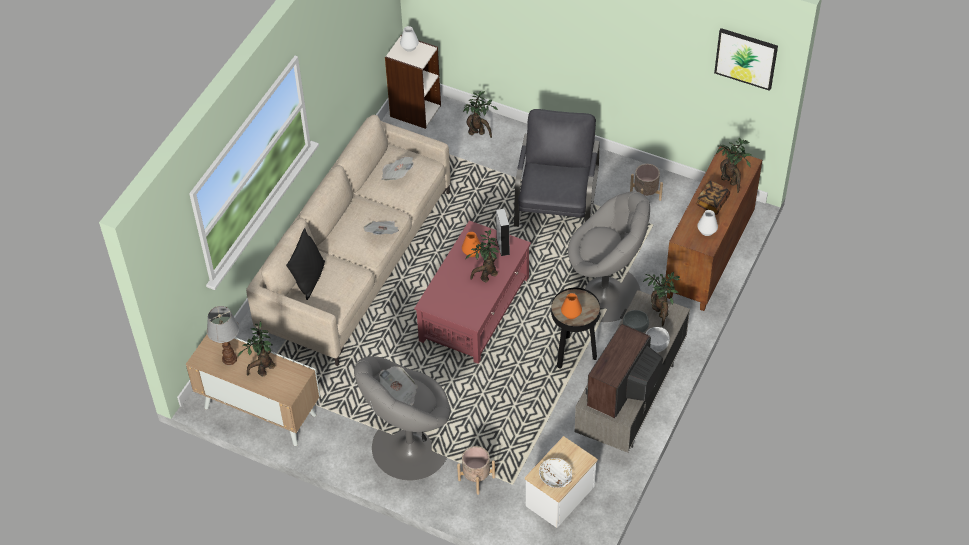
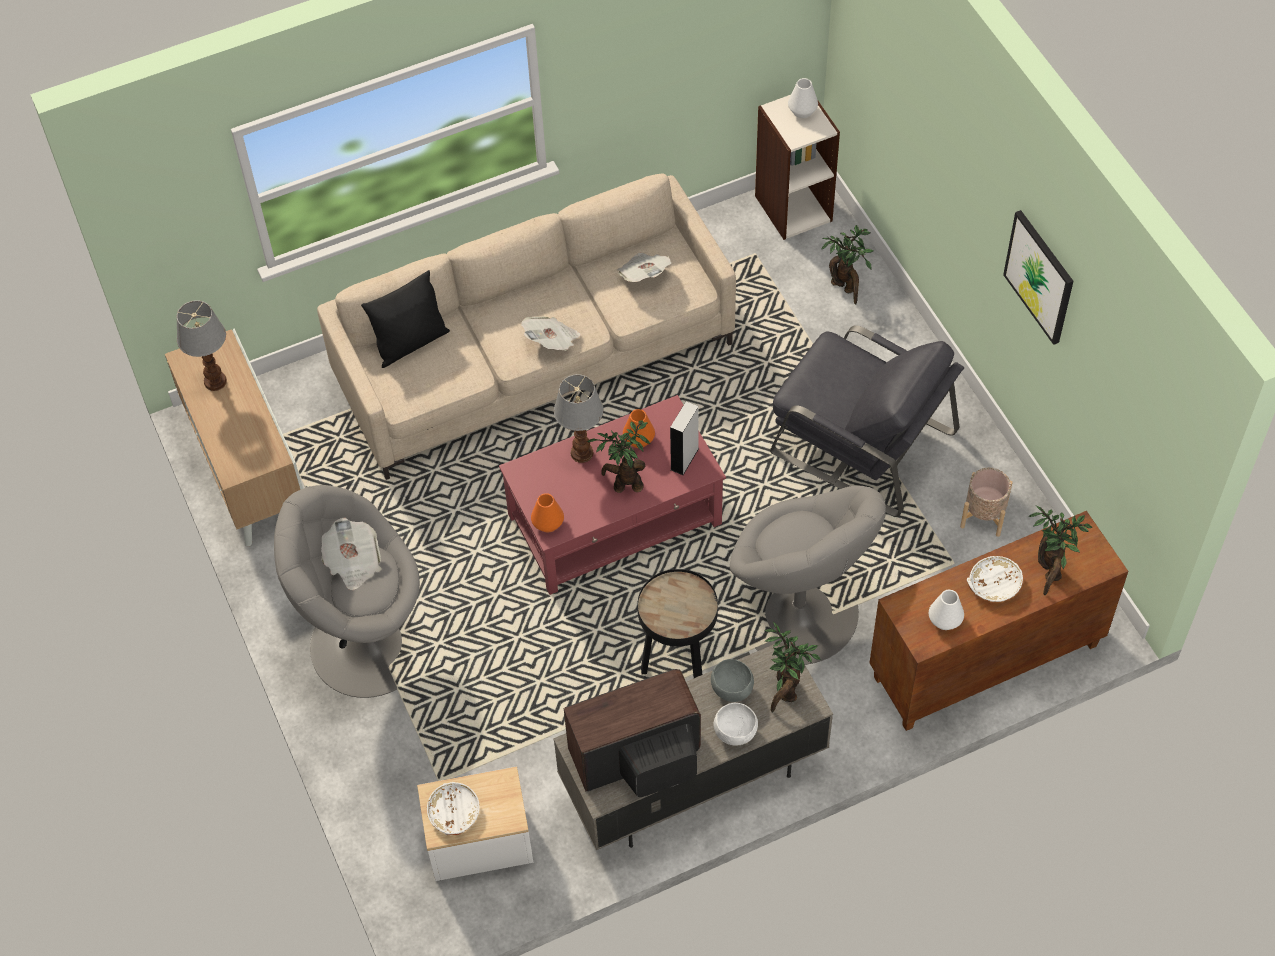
camera: 40 degrees right, 5 degrees up
potted plant [238,321,275,377] -> none
beige planter [457,446,495,495] -> none
grey armchair [514,109,600,227] -> grey armchair turned 75 degrees clockwise [770,325,964,517]
orange vase [561,293,582,319] -> orange vase moved to [531,493,564,533]
book [696,180,730,215] -> white bowl [967,556,1023,602]
picture [714,28,778,91] -> picture moved to [1003,210,1074,345]
none -> table lamp [554,374,604,463]

